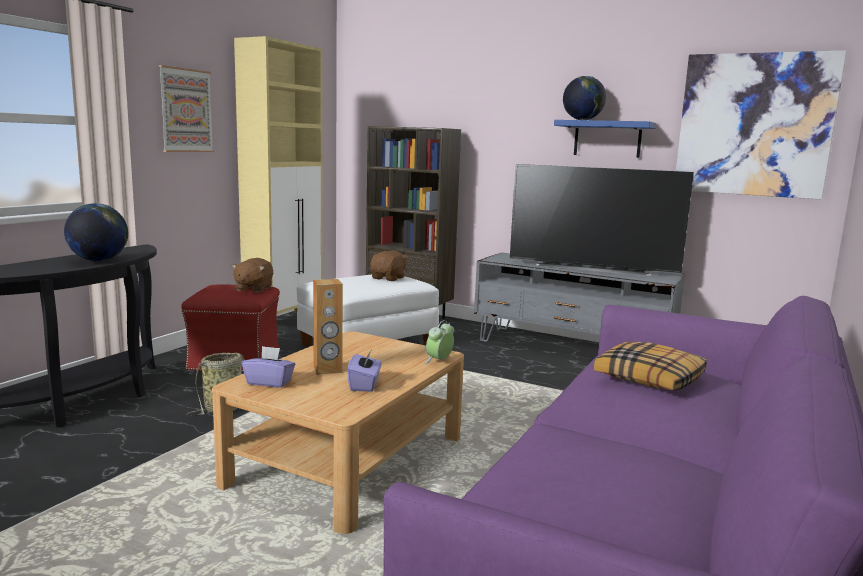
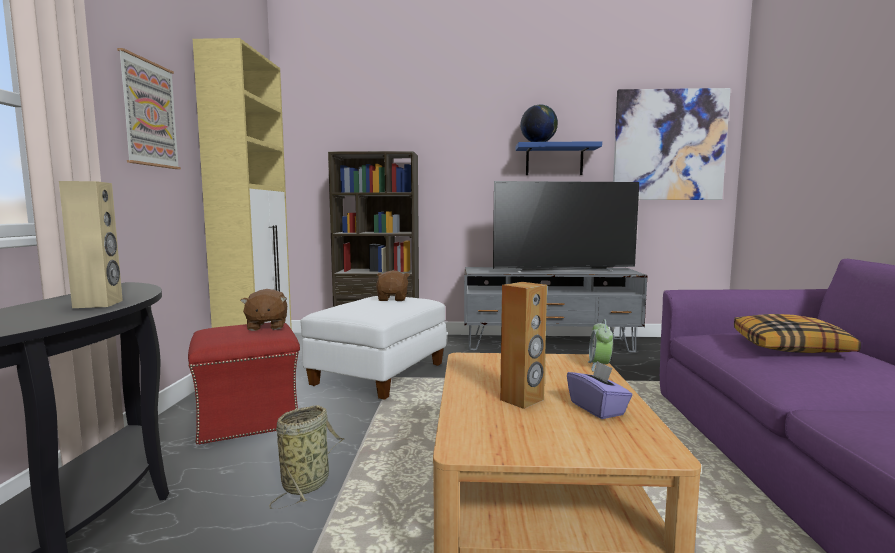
camera: 25 degrees left, 5 degrees down
globe [64,203,128,261] -> beige speaker [59,181,123,308]
purple tissue box [242,346,295,388] -> none

